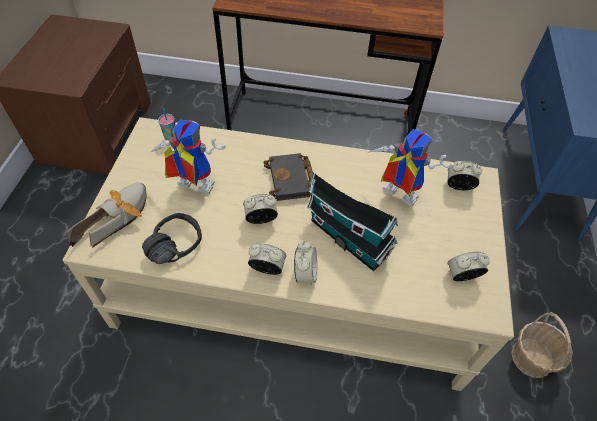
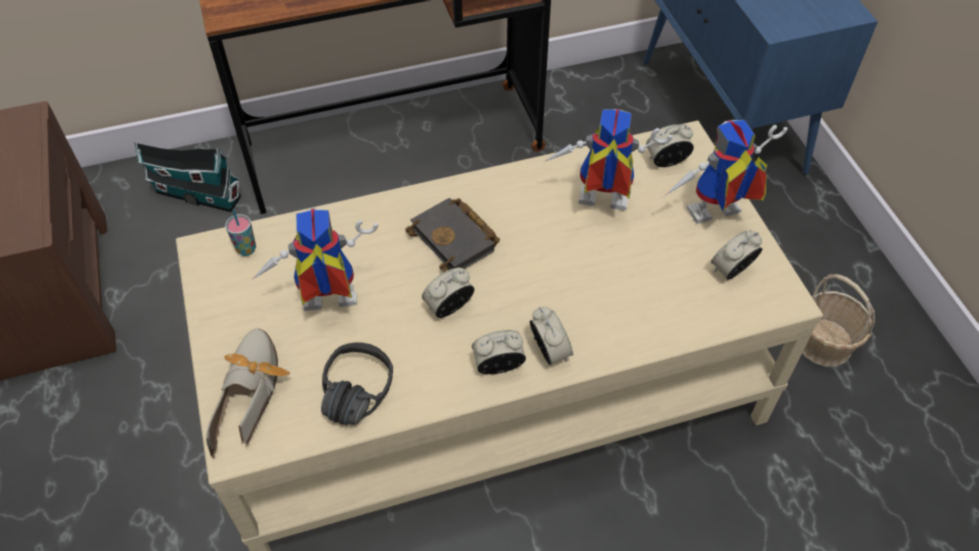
camera: 25 degrees left, 0 degrees up
toy house [307,172,398,271] -> toy house moved to [134,142,241,212]
none -> toy robot [665,120,788,224]

